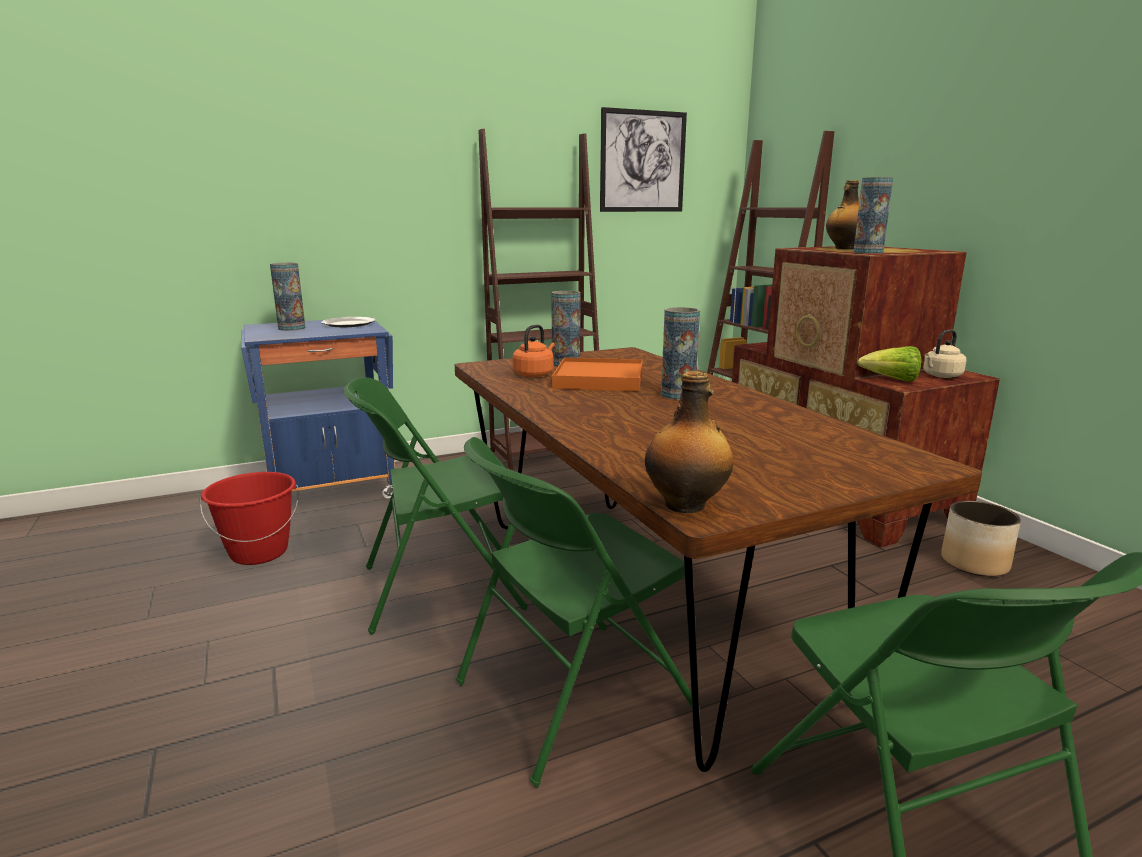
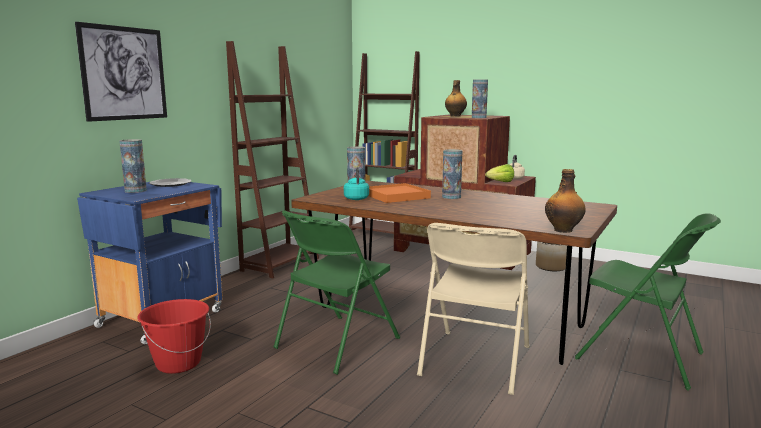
camera: 35 degrees left, 5 degrees down
green chair [456,437,692,788] -> beige chair [417,223,529,395]
orange kettle [512,324,555,377] -> turquoise kettle [344,167,369,200]
picture [600,107,687,212] -> picture moved to [75,22,167,122]

